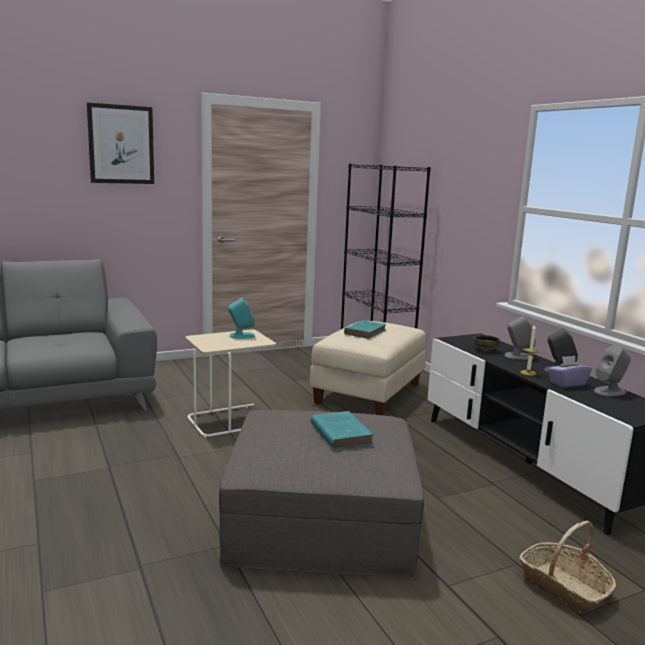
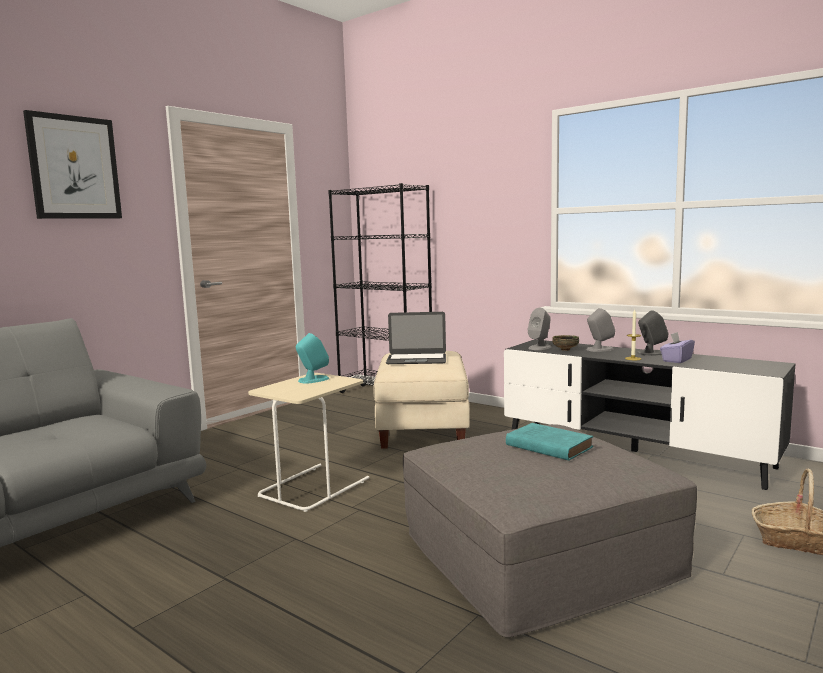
camera: 25 degrees left, 5 degrees down
turquoise book [344,320,386,339] -> laptop [386,312,446,364]
grey speaker [594,345,631,396] -> grey speaker moved to [528,308,551,350]

